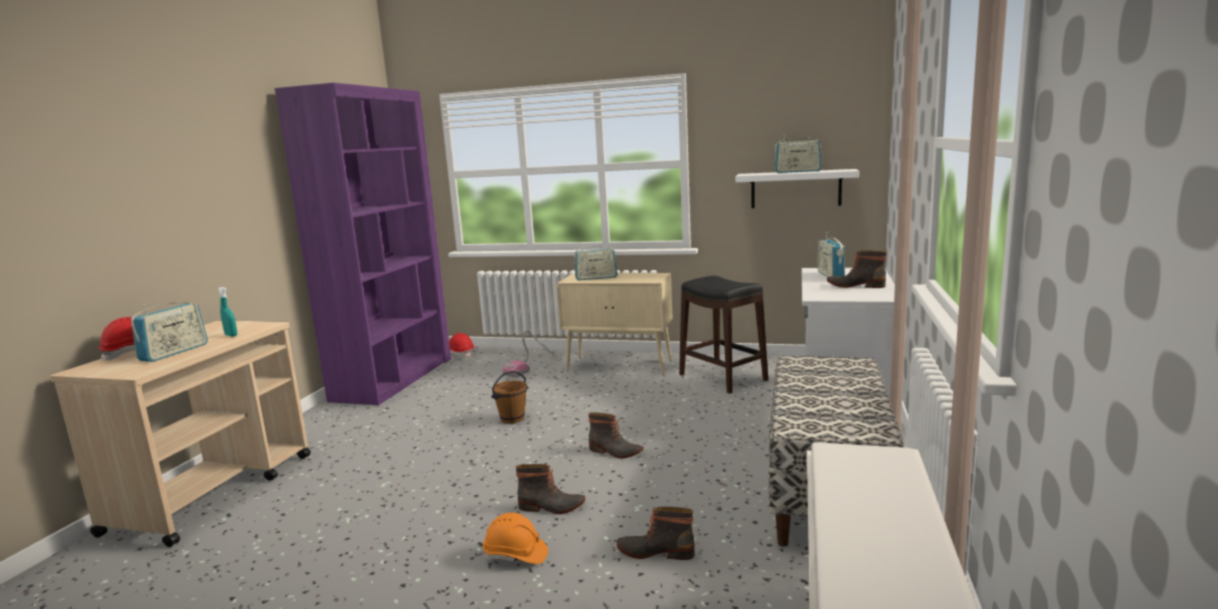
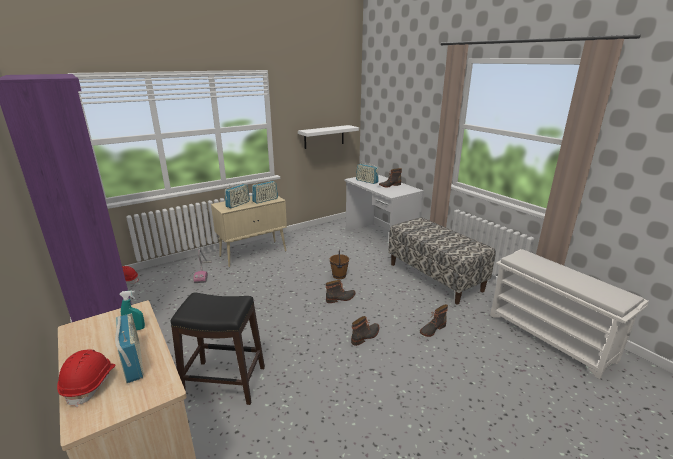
camera: 50 degrees left, 10 degrees up
orange hard hat [483,513,548,564] -> none
brown bucket [491,371,528,424] -> brown bucket moved to [330,250,349,279]
black stool [679,276,768,394] -> black stool moved to [171,292,265,405]
radio [775,134,822,173] -> radio moved to [252,181,278,204]

